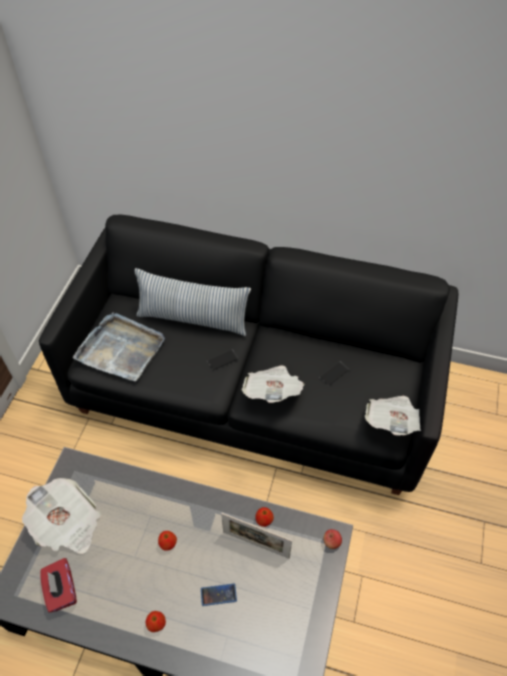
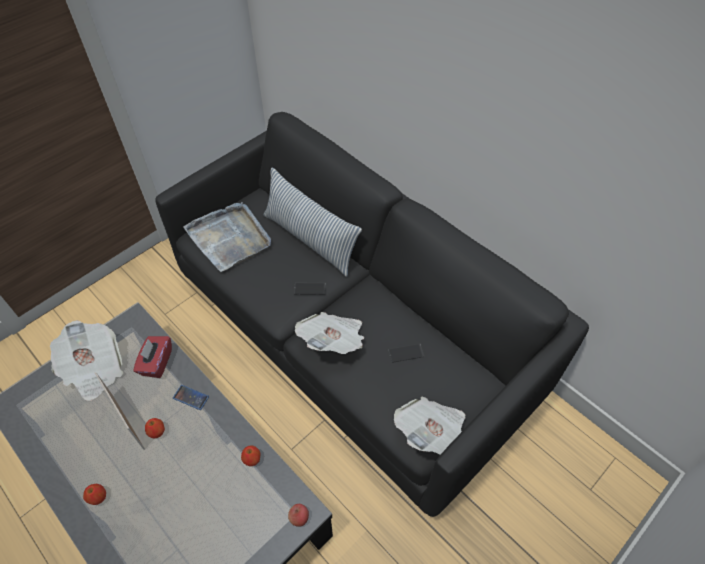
camera: 30 degrees right, 0 degrees up
red tissue box [40,558,77,612] -> red tissue box moved to [133,336,172,378]
phone [201,584,237,606] -> phone moved to [173,385,209,410]
picture frame [221,513,292,559] -> picture frame moved to [95,372,145,450]

